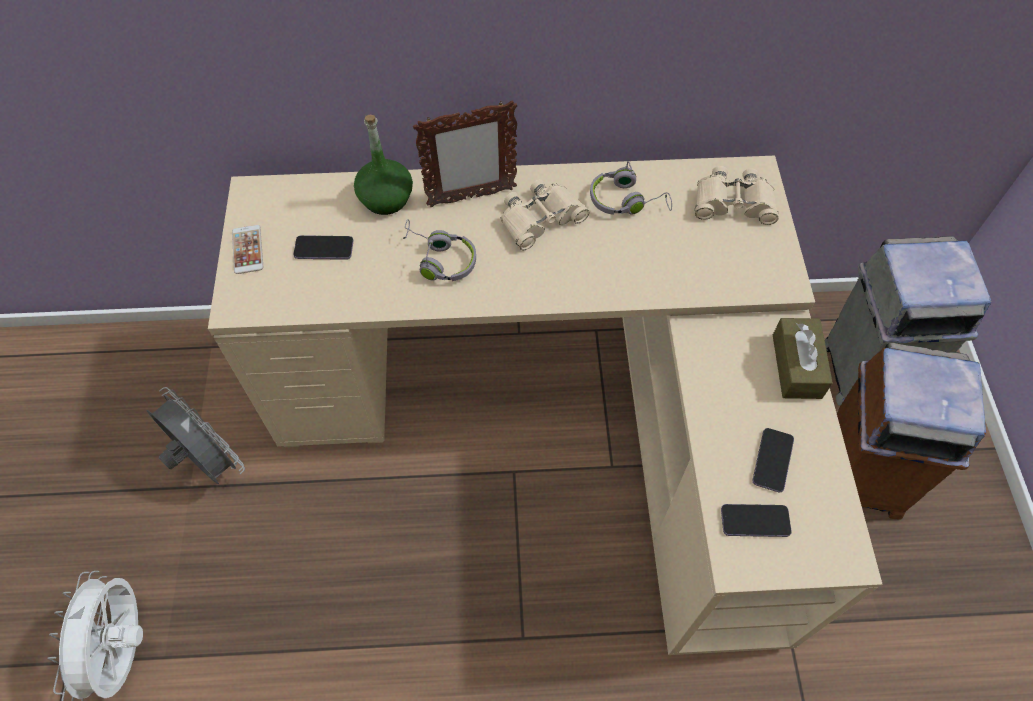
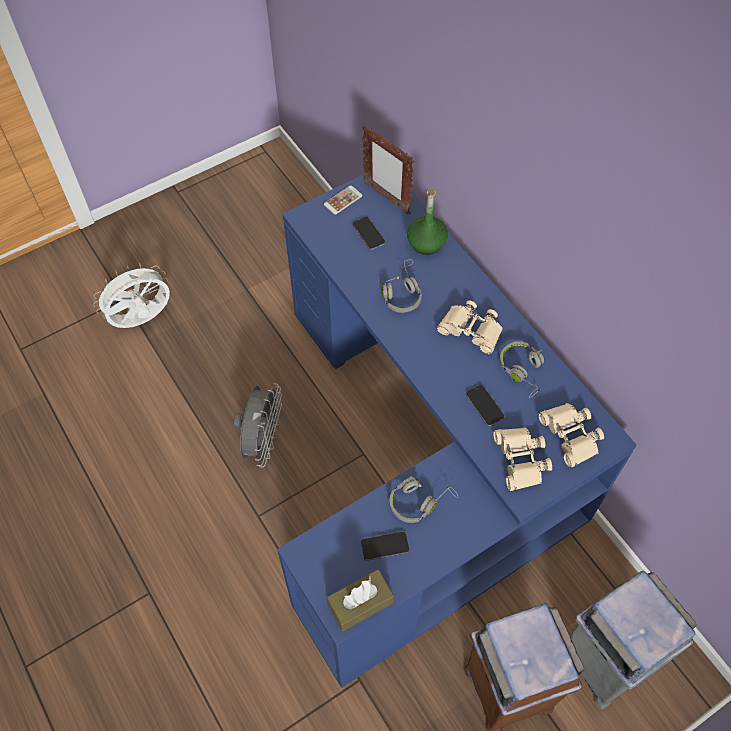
camera: 60 degrees right, 0 degrees up
grey fan [146,387,245,484] -> grey fan moved to [233,383,282,467]
beige desk [208,156,882,655] -> blue desk [277,173,637,688]
picture frame [413,100,517,207] -> picture frame moved to [362,126,414,214]
phone [721,504,792,537] -> phone moved to [466,385,505,426]
brown tissue box [773,318,833,399] -> brown tissue box moved to [327,569,394,631]
none -> grey headphones [389,476,458,523]
none -> beige binoculars [493,427,552,491]

